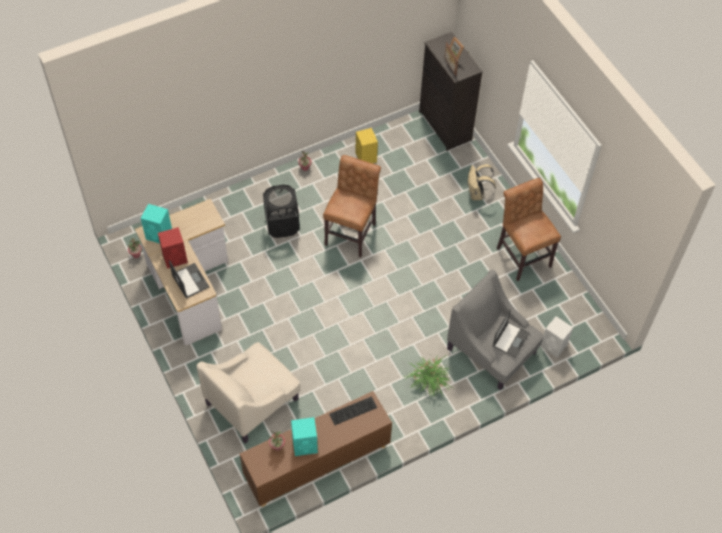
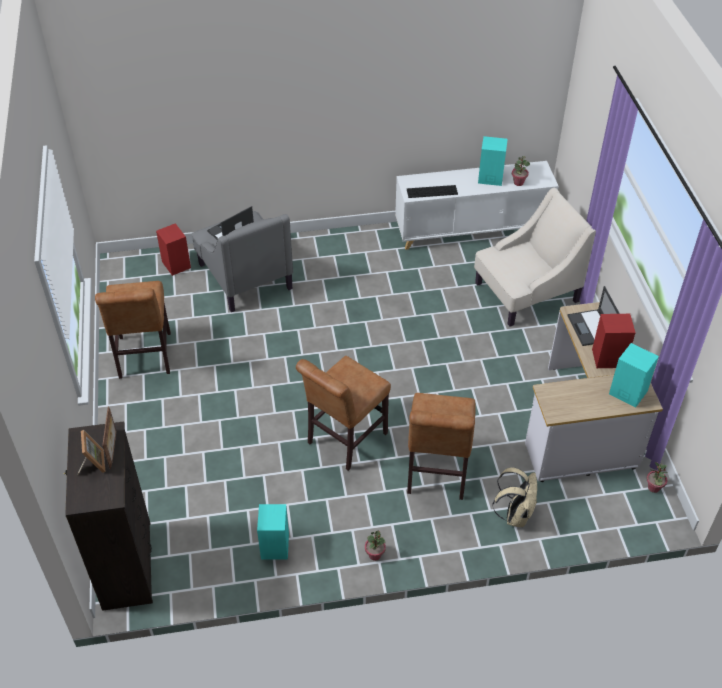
camera: 160 degrees left, 10 degrees down
brown cabinet [240,391,392,507] -> white cabinet [395,161,559,250]
black laundry basket [263,185,299,238] -> brown chair [407,393,476,500]
yellow speaker [355,128,378,163] -> turquoise speaker [257,504,289,560]
potted plant [403,353,453,398] -> none
beige backpack [468,164,496,200] -> beige backpack moved to [492,467,537,527]
white speaker [540,316,573,357] -> red speaker [156,223,191,276]

